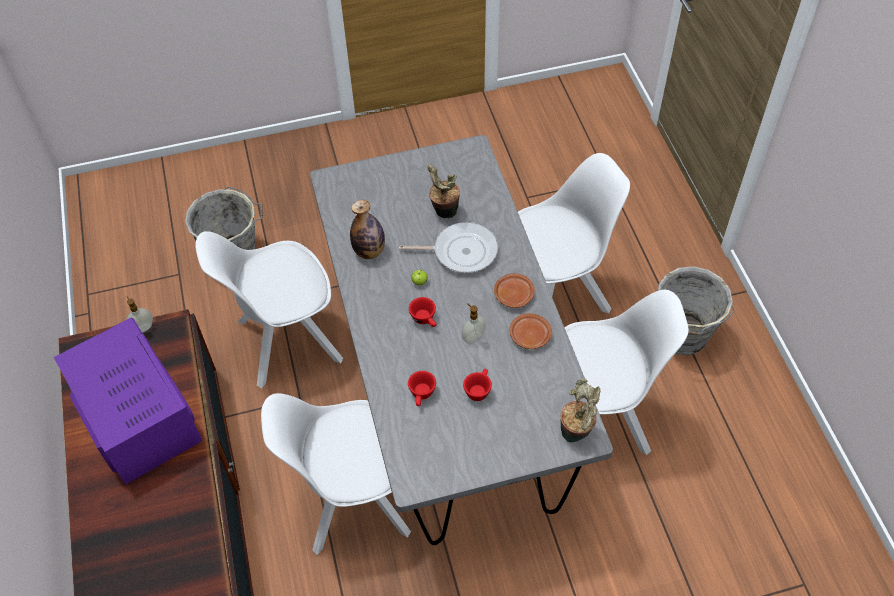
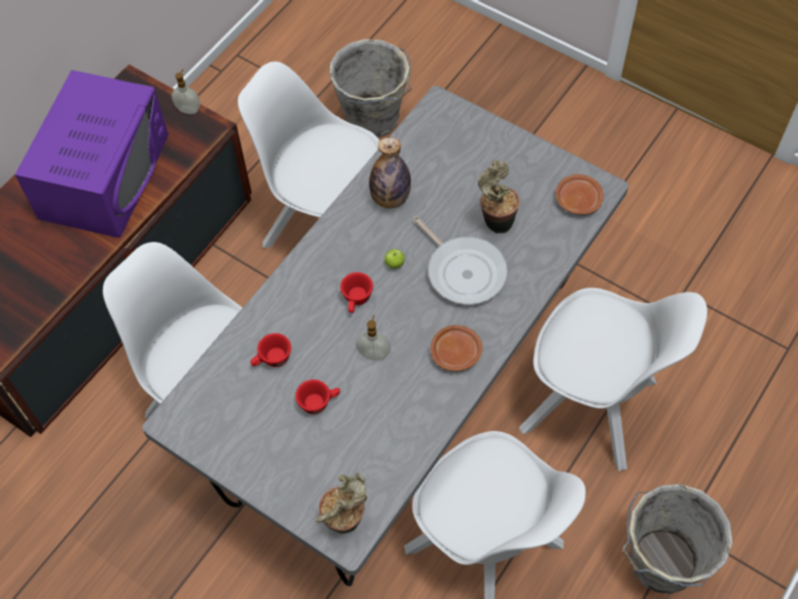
camera: 50 degrees right, 5 degrees up
brown plate [509,313,552,349] -> brown plate moved to [556,174,604,215]

